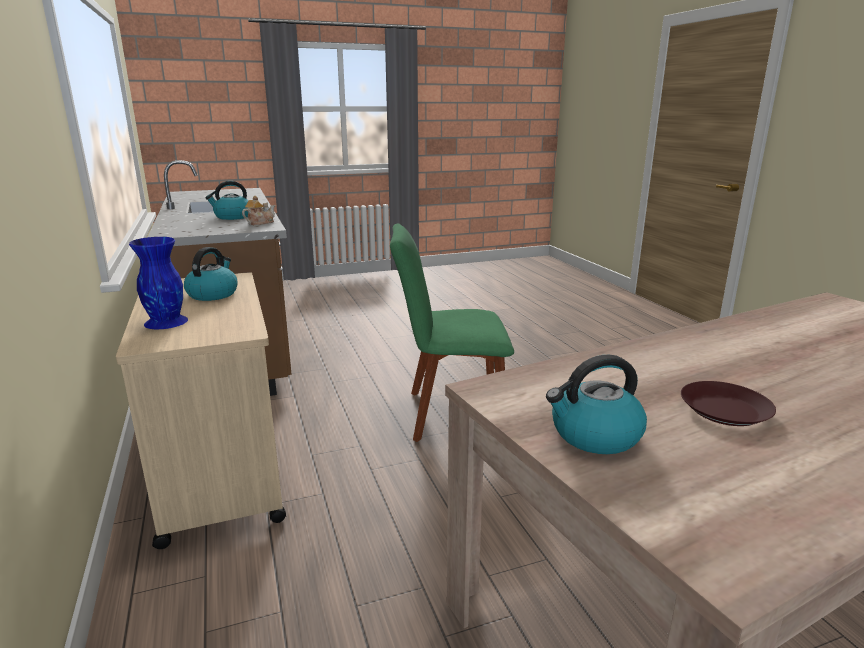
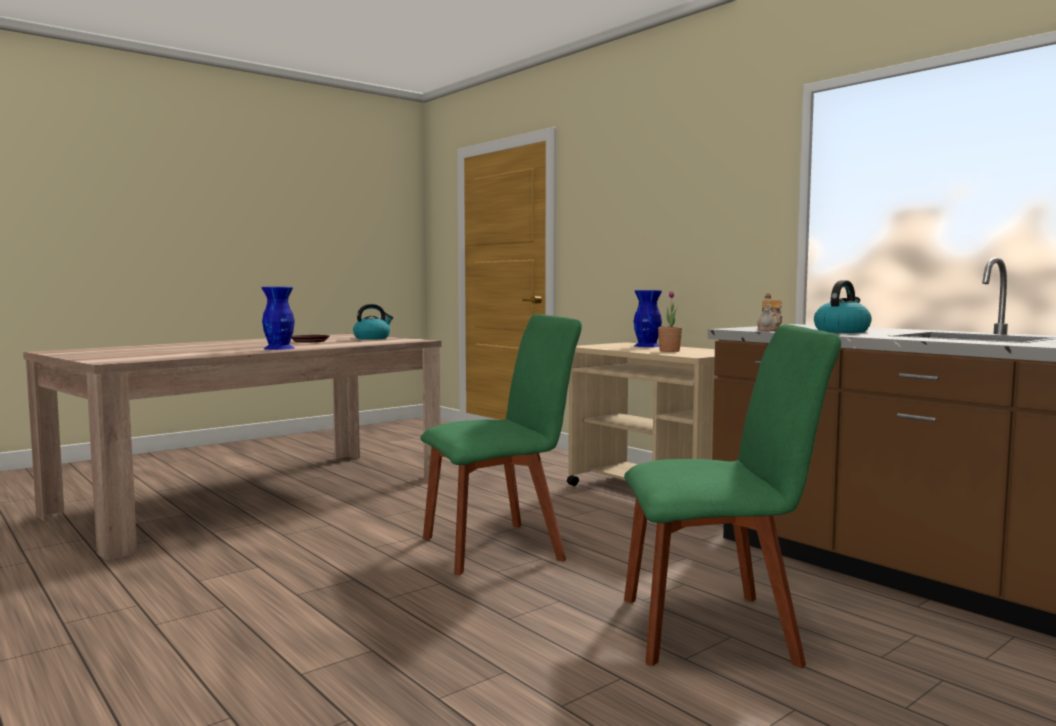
camera: 160 degrees right, 15 degrees down
kettle [184,247,238,301] -> potted plant [658,291,682,352]
none -> blue vase [262,287,295,350]
none -> green chair [624,325,842,668]

